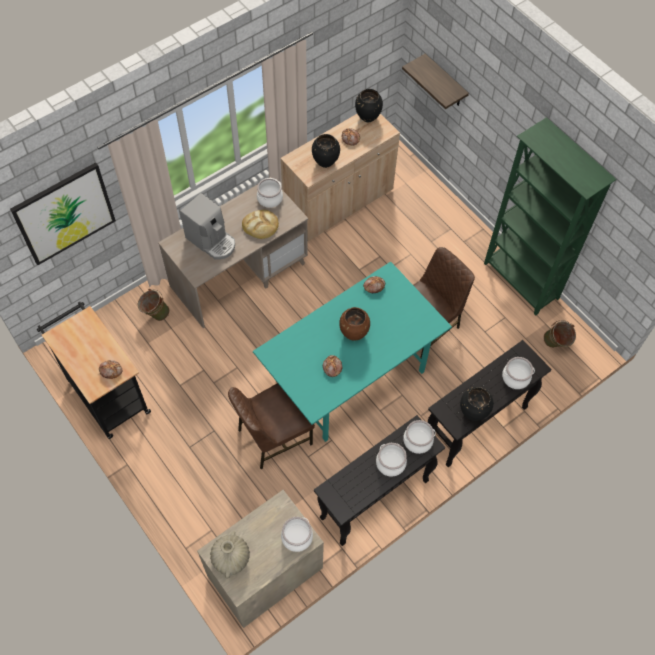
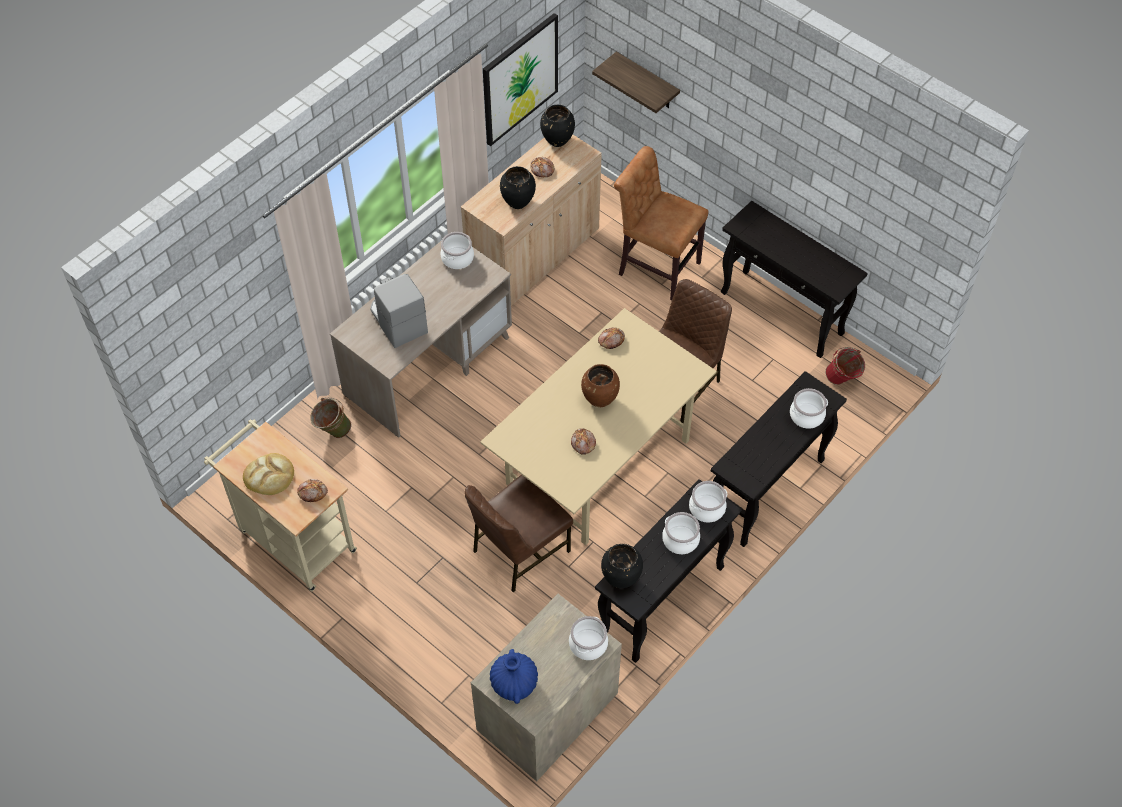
camera: 10 degrees left, 5 degrees down
picture [10,163,116,265] -> picture moved to [483,13,558,146]
black cart [37,302,151,439] -> beige cart [204,419,357,591]
coffee machine [180,193,235,260] -> coffee machine turned 150 degrees counterclockwise [370,274,428,348]
beige vase [210,532,250,579] -> blue vase [490,649,538,704]
bread [242,210,279,239] -> bread moved to [243,453,294,495]
turquoise dining table [253,261,452,442] -> beige dining table [480,308,717,545]
black vase [460,387,493,421] -> black vase moved to [601,544,643,588]
green bookcase [484,117,617,315] -> black console table [721,201,868,358]
green bucket [543,320,576,348] -> red bucket [825,347,865,385]
none -> brown chair [614,146,709,300]

